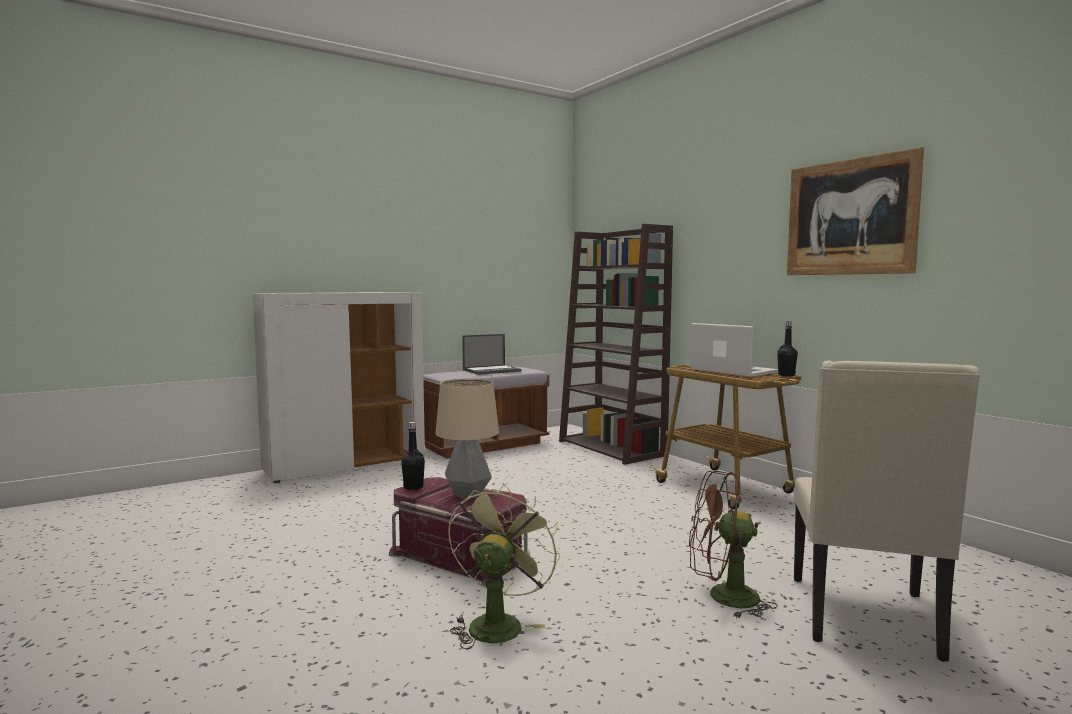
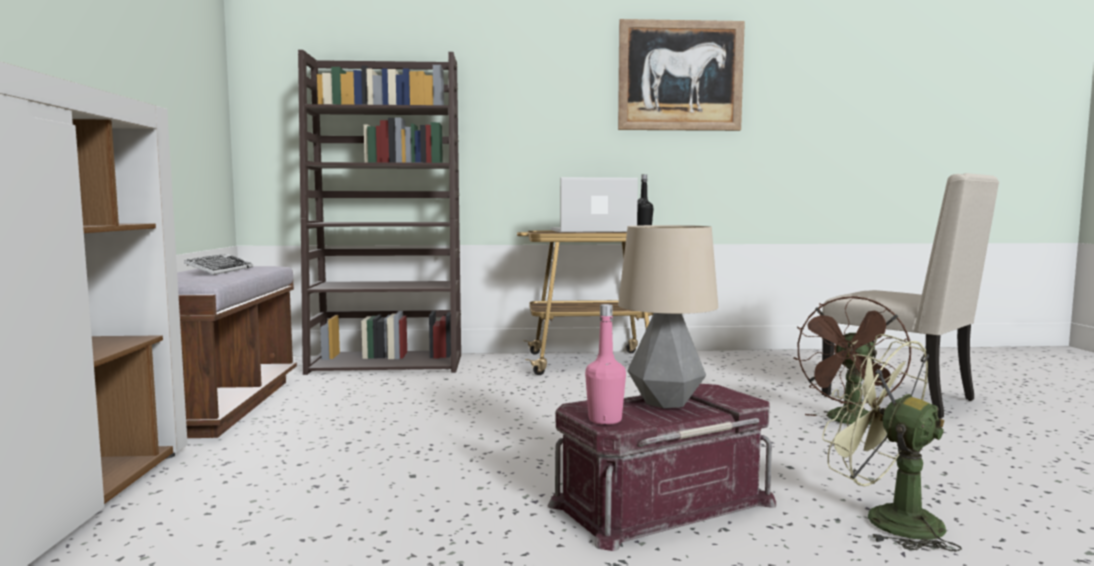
camera: 60 degrees left, 0 degrees up
black bottle [401,422,425,490] -> pink bottle [585,304,626,425]
laptop [462,334,521,375] -> keyboard [184,254,253,275]

